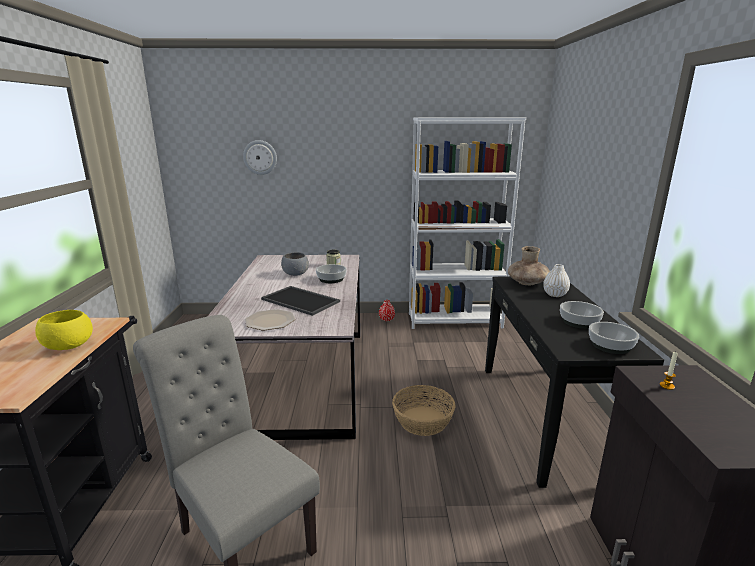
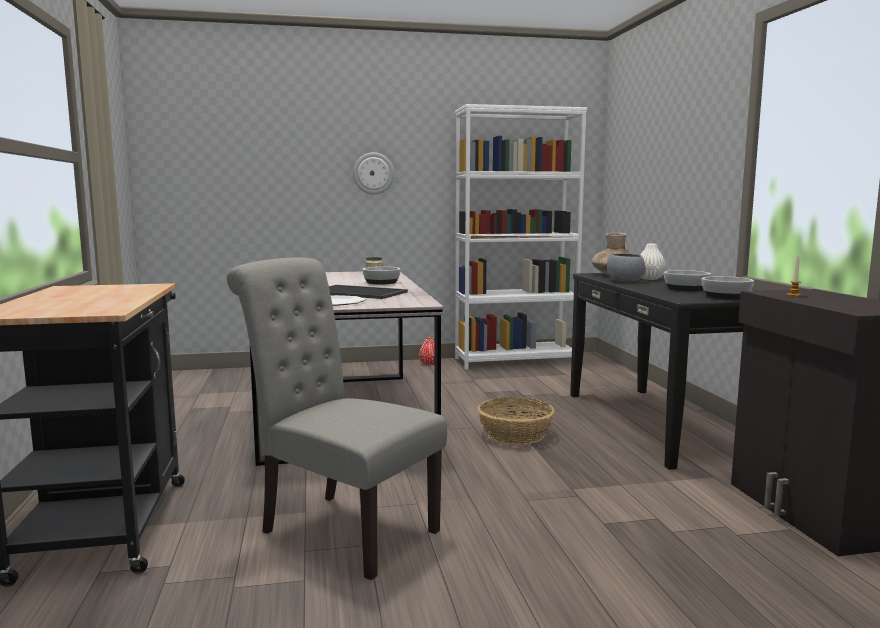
camera: 10 degrees left, 10 degrees down
yellow bowl [35,310,93,350] -> none
wall clock [243,140,277,175] -> wall clock moved to [353,152,394,194]
grey bowl [281,252,309,276] -> grey bowl moved to [607,253,646,282]

